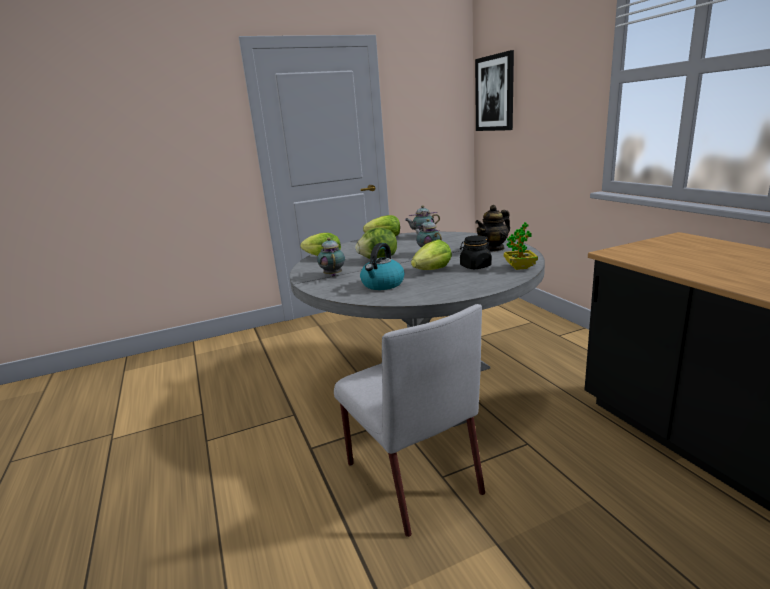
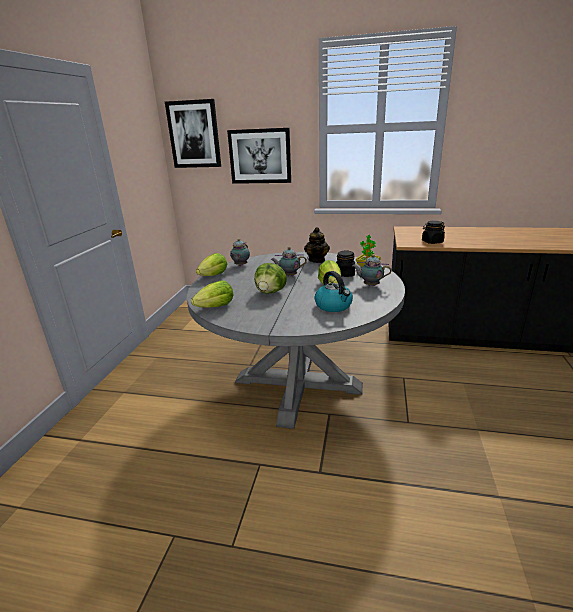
camera: 55 degrees left, 5 degrees up
teapot [317,238,345,276] -> teapot moved to [353,255,392,286]
grey chair [334,304,485,537] -> none
none -> picture [227,128,291,184]
none -> black jar [422,221,445,244]

